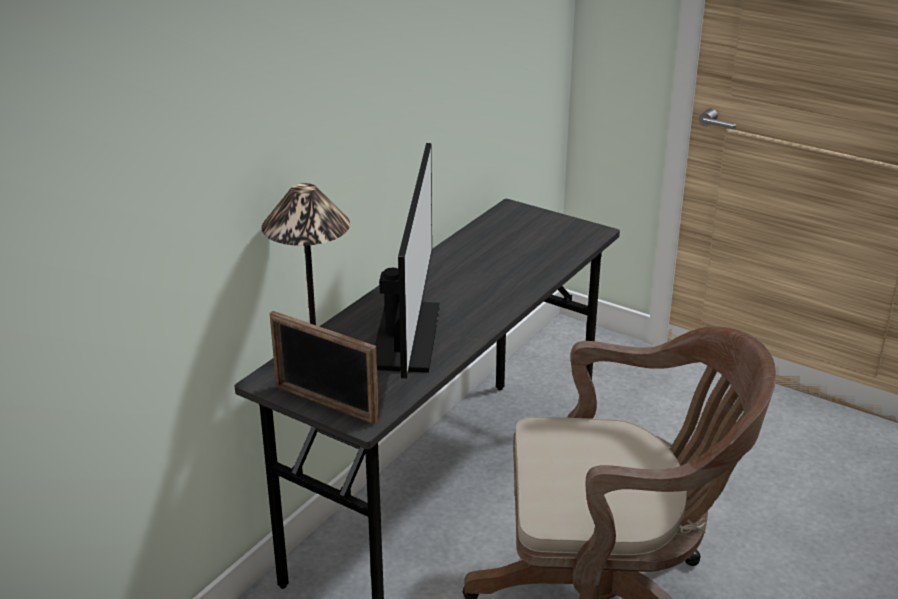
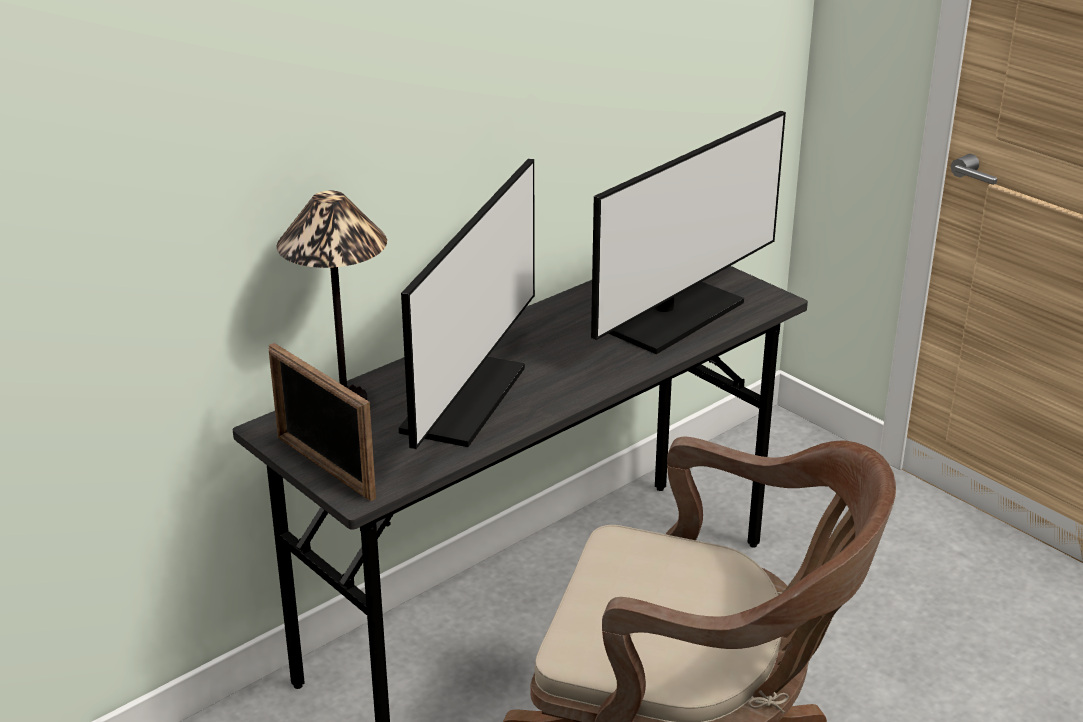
camera: 15 degrees right, 0 degrees up
none -> monitor [591,111,786,354]

